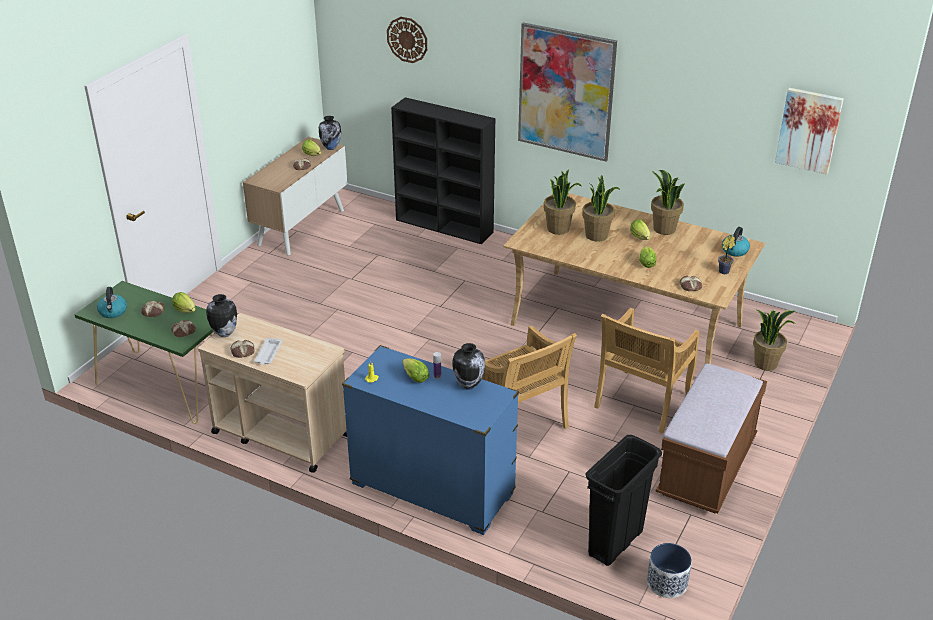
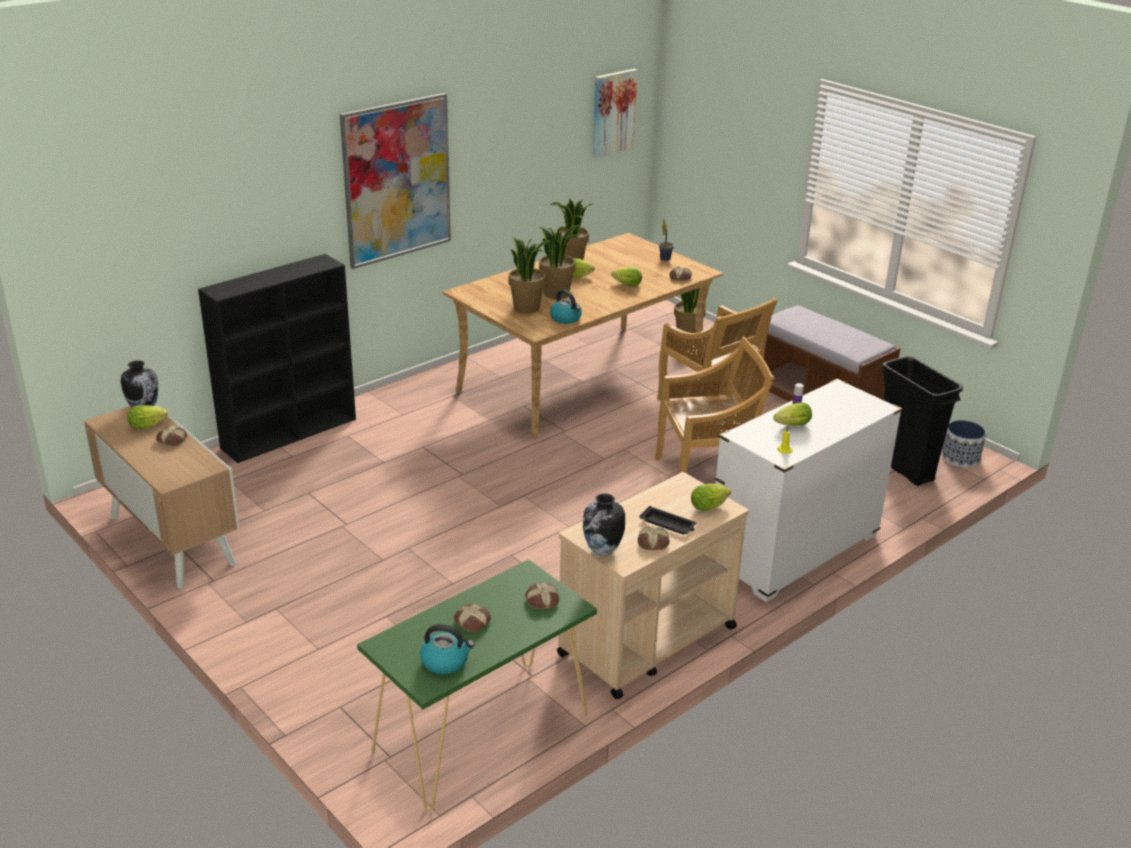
camera: 70 degrees left, 5 degrees down
lettuce [172,292,196,313] -> lettuce moved to [691,484,731,511]
white tray [254,338,282,365] -> black tray [639,506,696,535]
blue dresser [342,345,519,535] -> white dresser [715,379,902,602]
wall clock [387,17,427,63] -> none
vase [452,343,485,390] -> none
kettle [722,227,750,257] -> kettle moved to [550,290,582,324]

